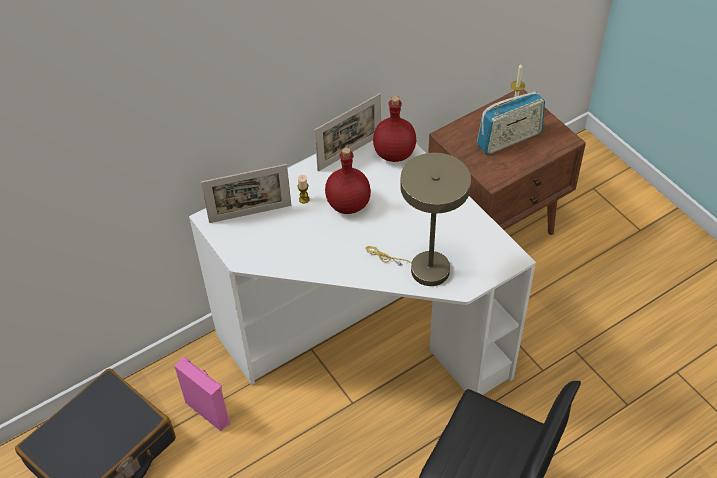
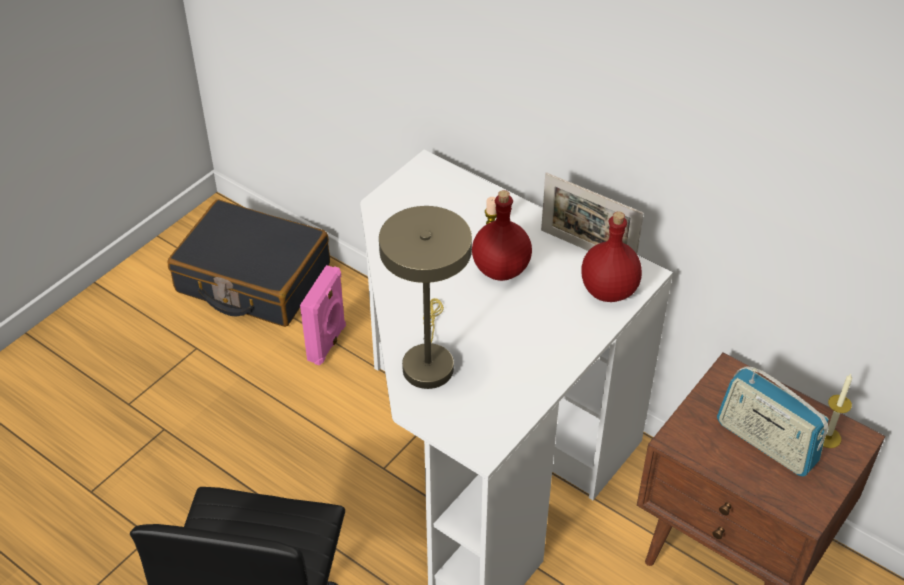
camera: 70 degrees right, 5 degrees down
picture frame [201,164,291,223] -> none

